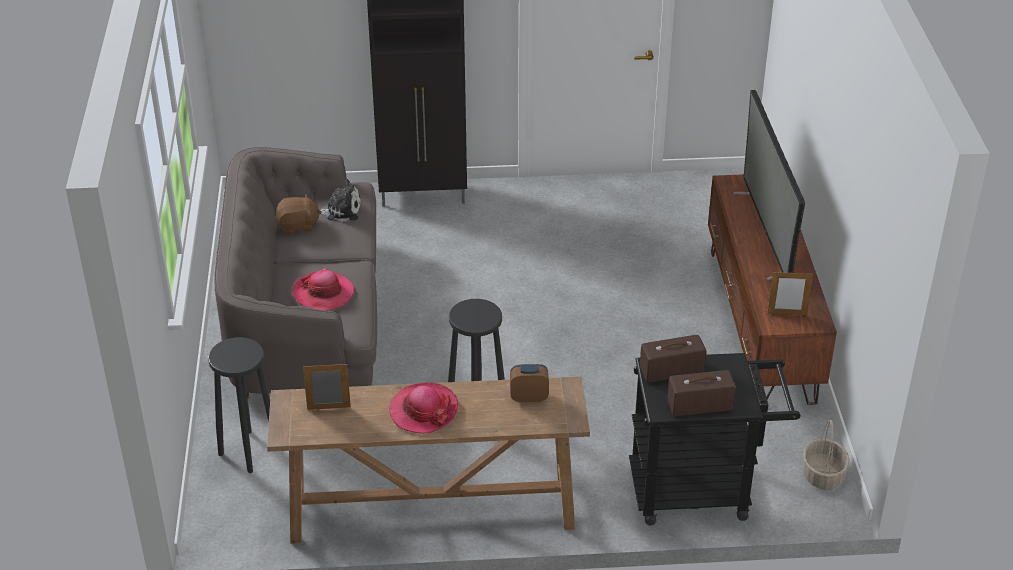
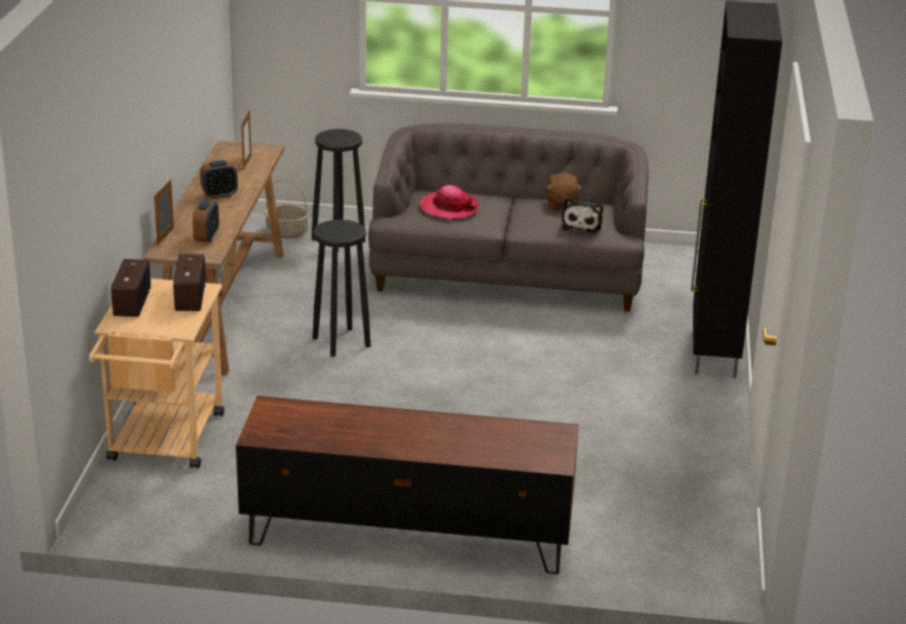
camera: 100 degrees right, 10 degrees down
hat [389,382,458,434] -> alarm clock [200,160,238,199]
black cart [629,353,800,525] -> beige cart [89,278,224,468]
television [733,90,805,280] -> none
picture frame [768,272,813,315] -> picture frame moved to [154,180,174,245]
basket [802,420,850,490] -> basket moved to [264,179,309,239]

